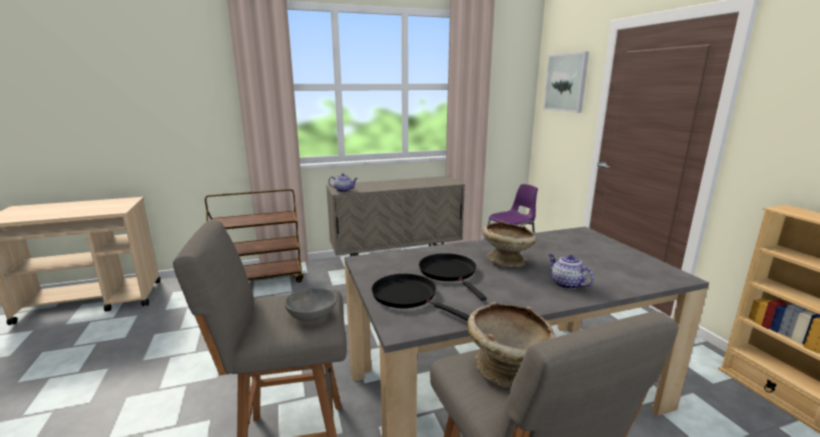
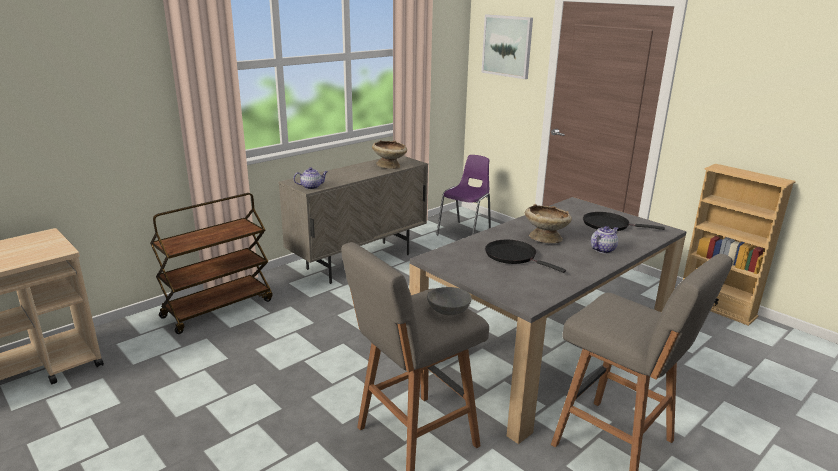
camera: 25 degrees left, 5 degrees up
black frying pan [372,274,470,321] -> black frying pan moved to [583,212,665,231]
beige bowl [467,302,556,388] -> beige bowl moved to [372,140,407,169]
teapot [548,254,594,289] -> teapot turned 105 degrees clockwise [591,226,618,254]

